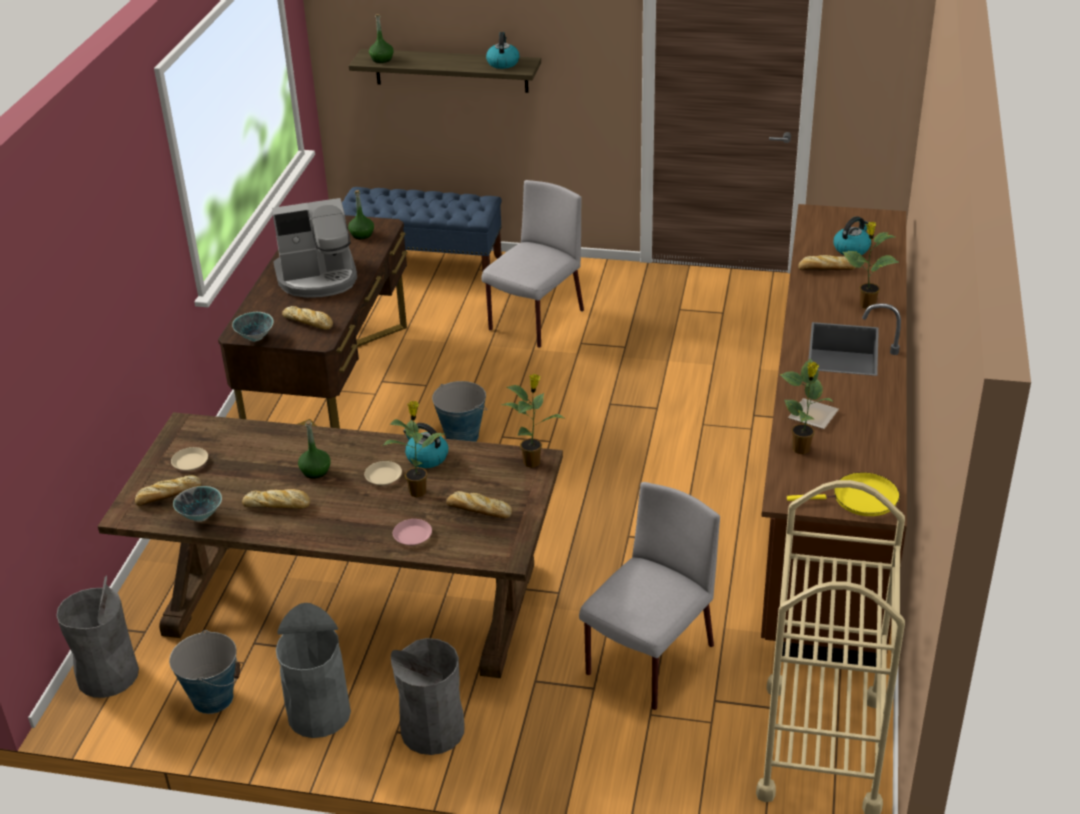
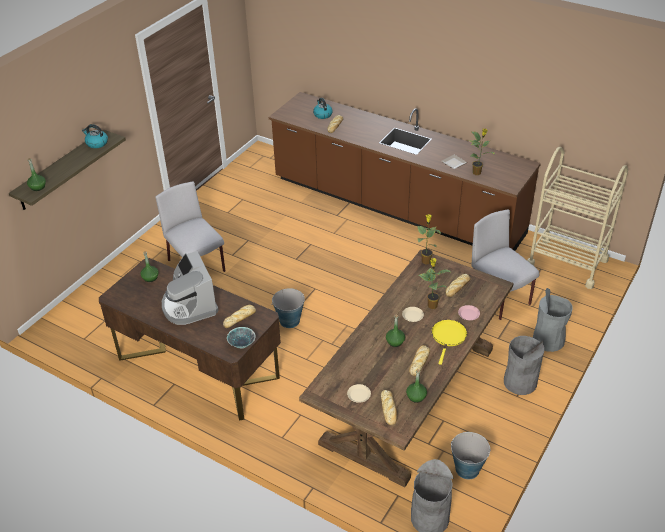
camera: 70 degrees left, 5 degrees up
bowl [173,486,222,522] -> green bottle [406,369,427,403]
coffee machine [272,198,357,298] -> coffee machine turned 150 degrees clockwise [162,251,219,325]
grey trash can [276,603,351,738] -> grey trash can moved to [533,288,573,352]
blue bench [342,187,502,284] -> none
kettle [403,423,448,468] -> none
yellow frying pan [787,472,900,516] -> yellow frying pan moved to [432,320,467,365]
potted plant [842,222,899,309] -> none

